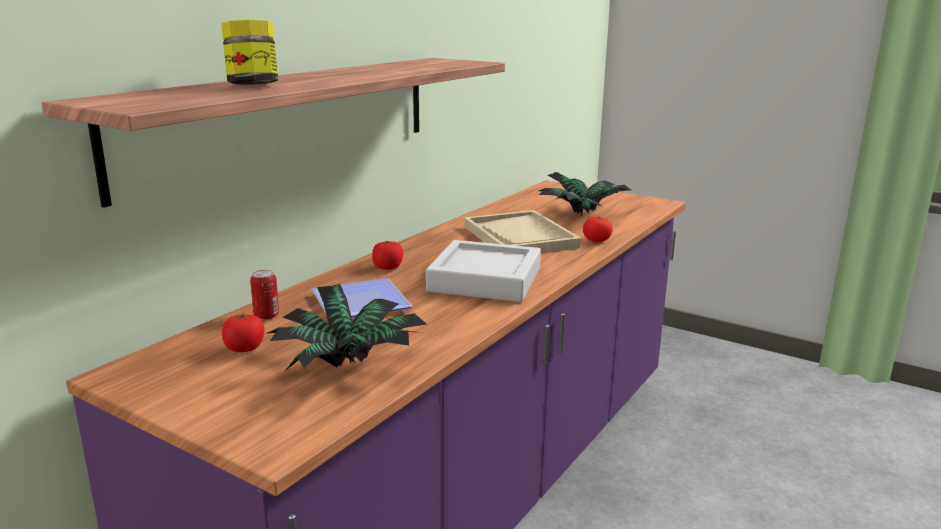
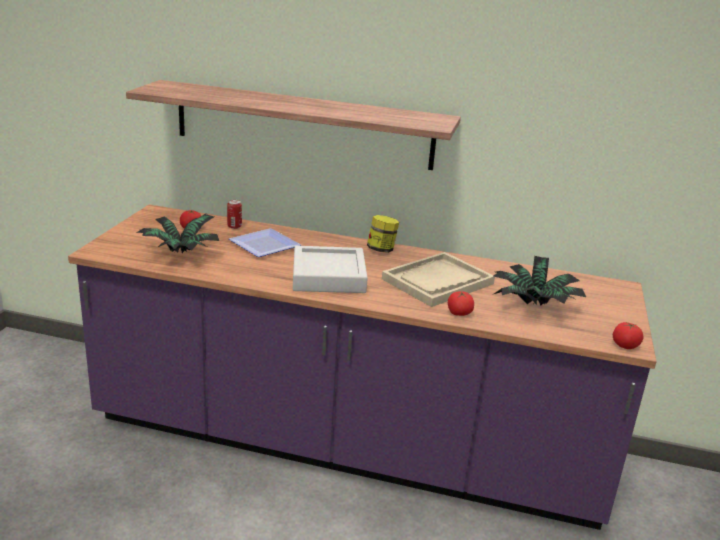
camera: 70 degrees right, 5 degrees up
jar [221,20,278,84] -> jar moved to [367,215,399,253]
tomato [372,240,403,270] -> tomato moved to [613,322,643,349]

